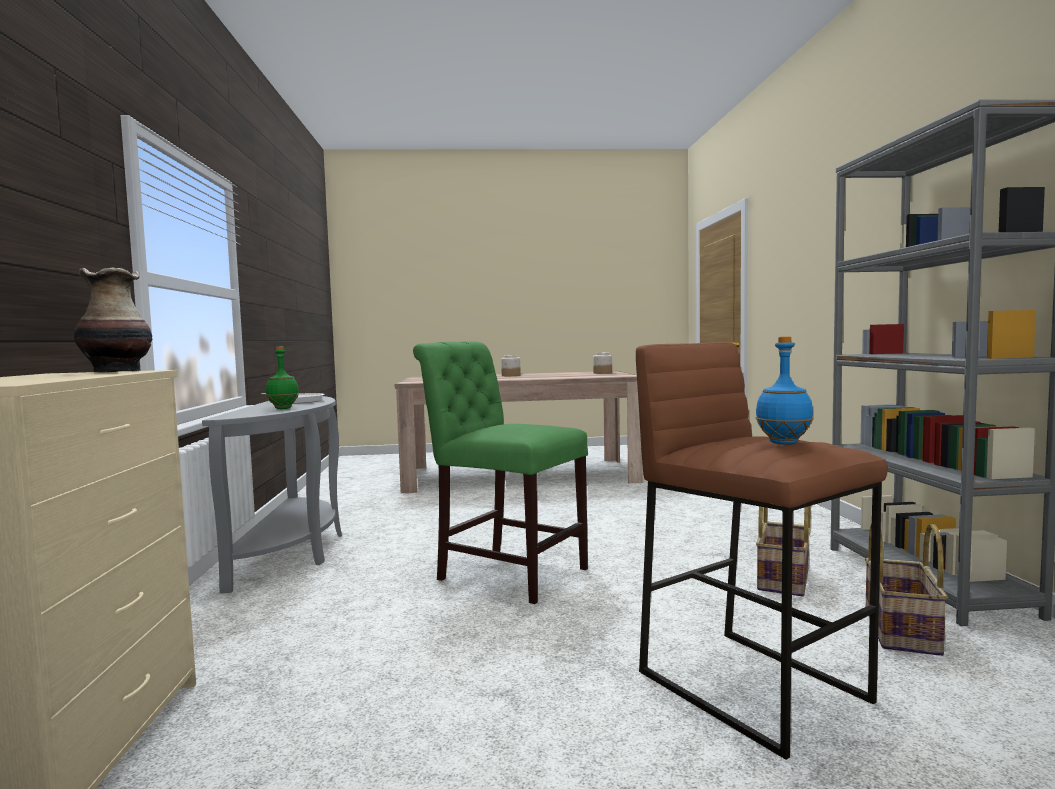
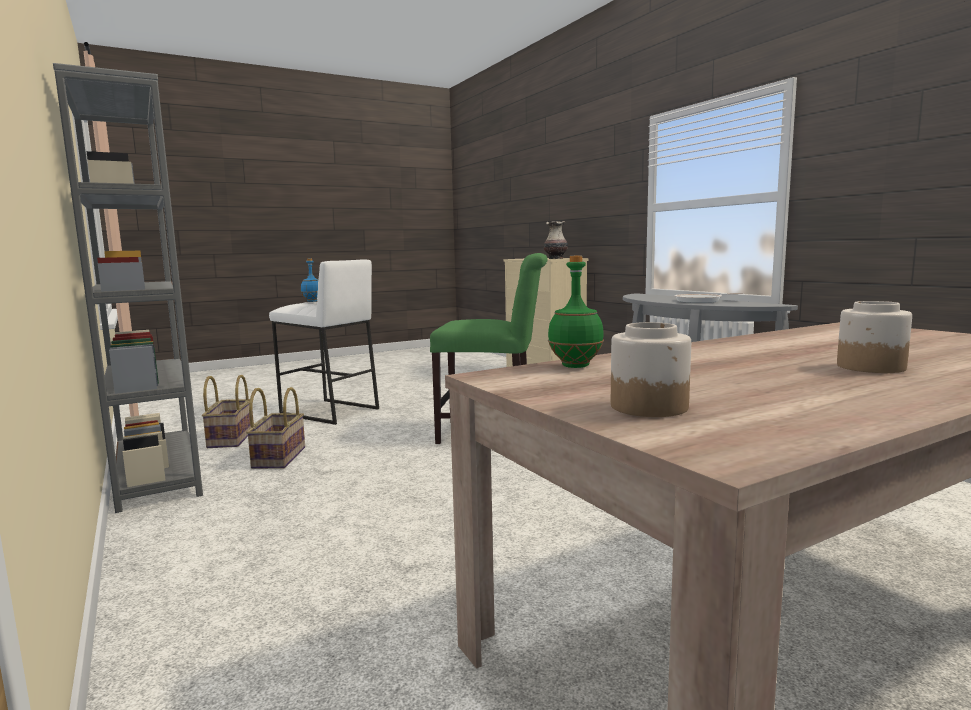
camera: 155 degrees right, 5 degrees up
green bottle [266,347,299,409] -> green bottle moved to [548,255,604,368]
brown stool [636,342,888,760] -> white stool [269,260,379,425]

